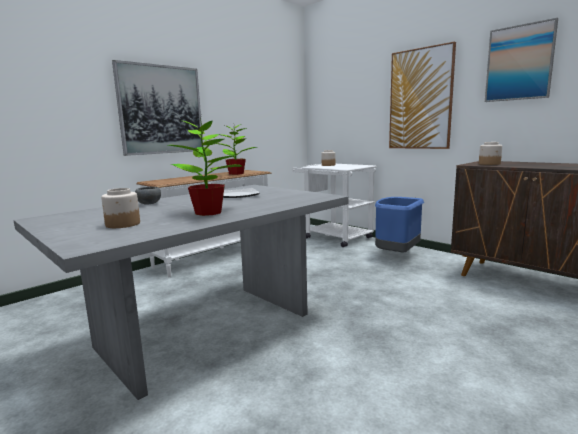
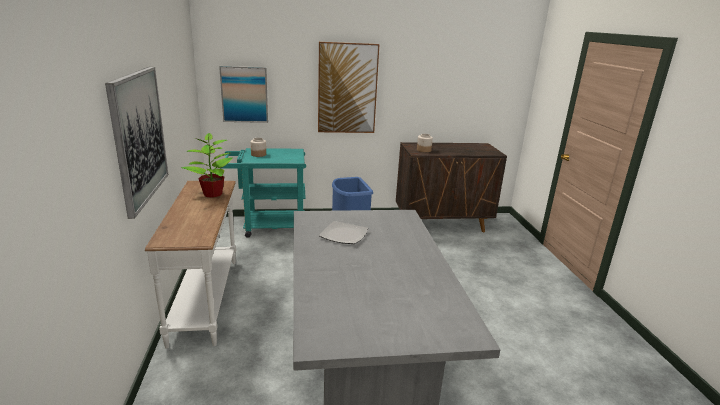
camera: 55 degrees left, 10 degrees up
jar [101,188,140,228] -> none
grey bowl [135,187,161,204] -> none
potted plant [168,115,243,216] -> none
white cart [292,164,377,247] -> turquoise cart [222,148,306,238]
picture [485,18,558,102] -> picture moved to [219,66,268,123]

